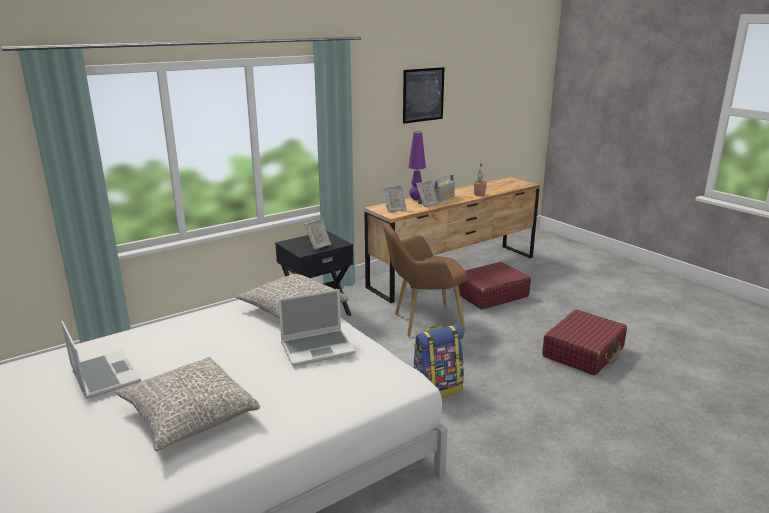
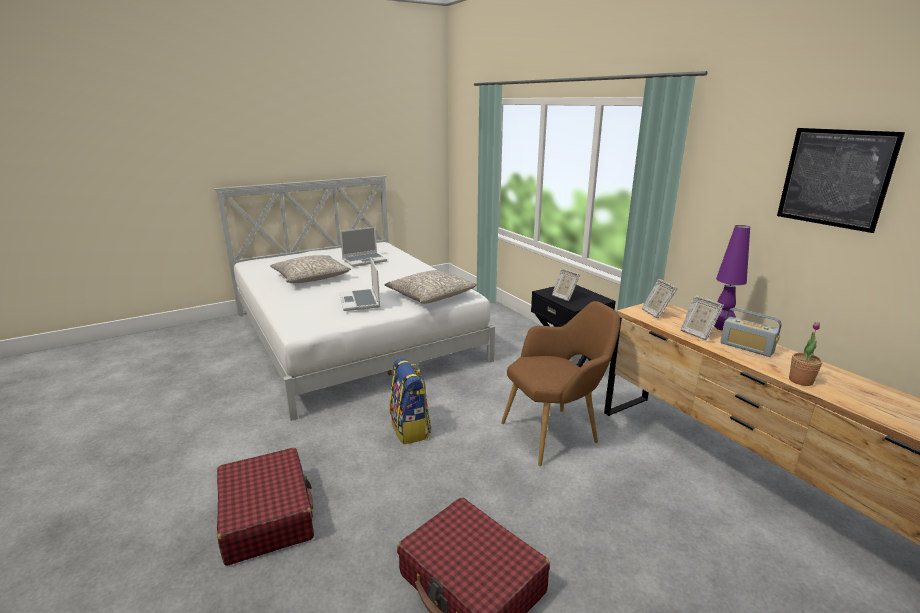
camera: 95 degrees right, 0 degrees up
brown armchair [384,223,467,337] -> brown armchair turned 75 degrees clockwise [501,301,620,466]
red suitcase [458,262,531,310] -> red suitcase moved to [217,447,314,566]

